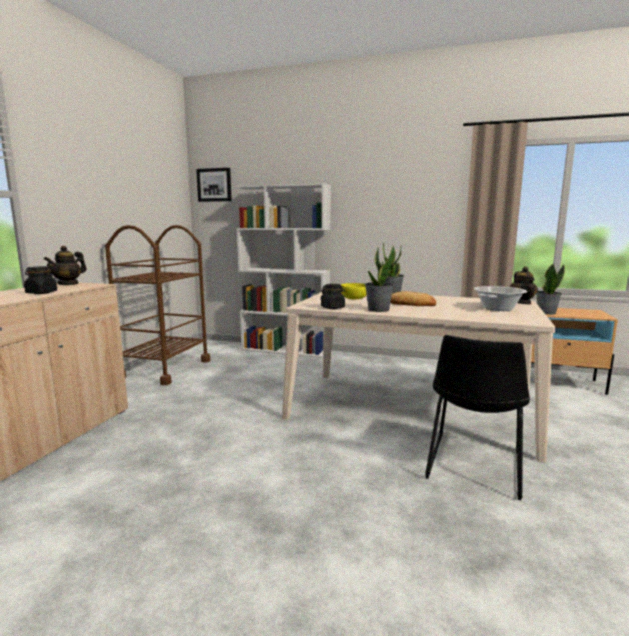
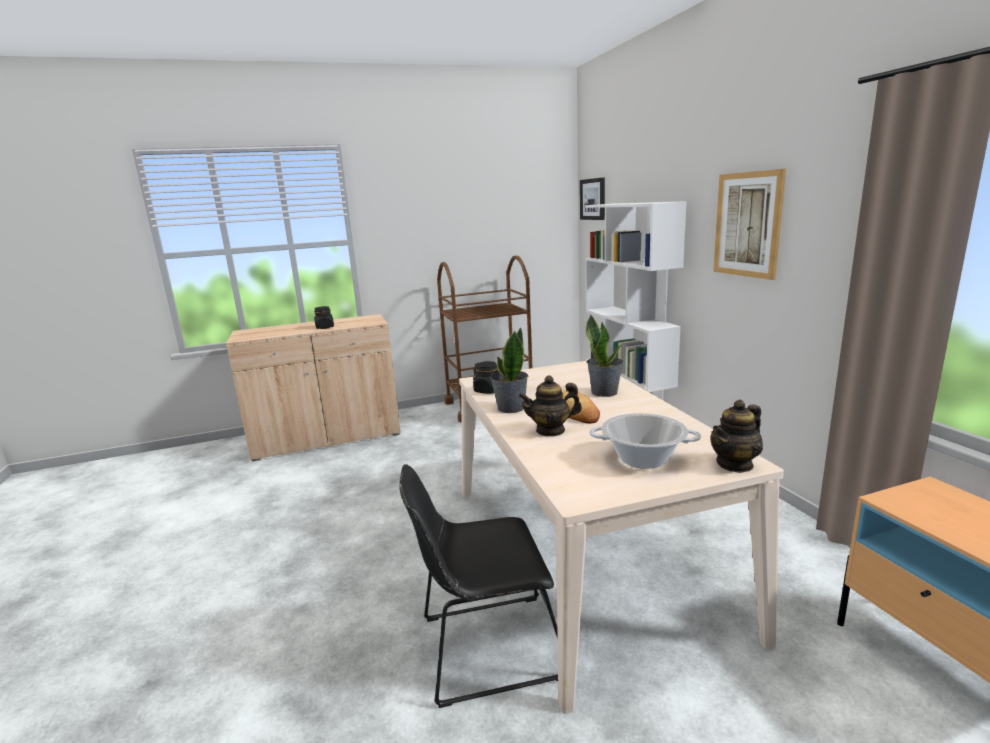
camera: 55 degrees right, 5 degrees up
teapot [44,246,87,285] -> teapot moved to [518,375,582,436]
yellow bowl [341,283,367,299] -> none
potted plant [536,264,565,315] -> none
none -> picture [713,169,786,280]

